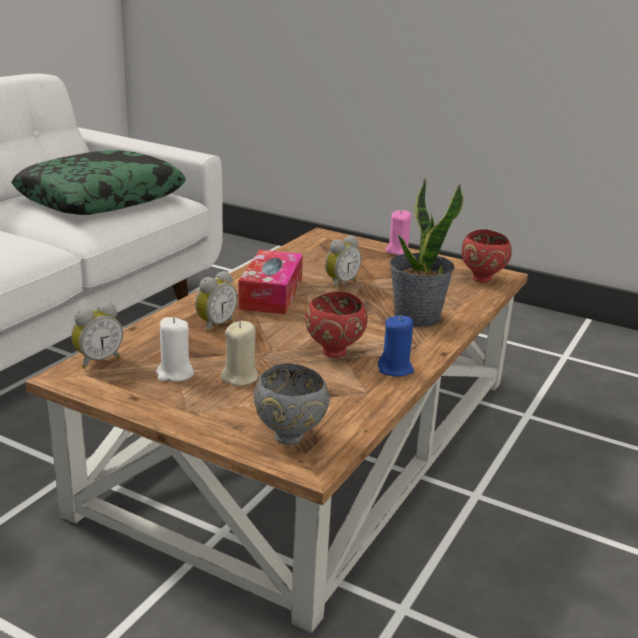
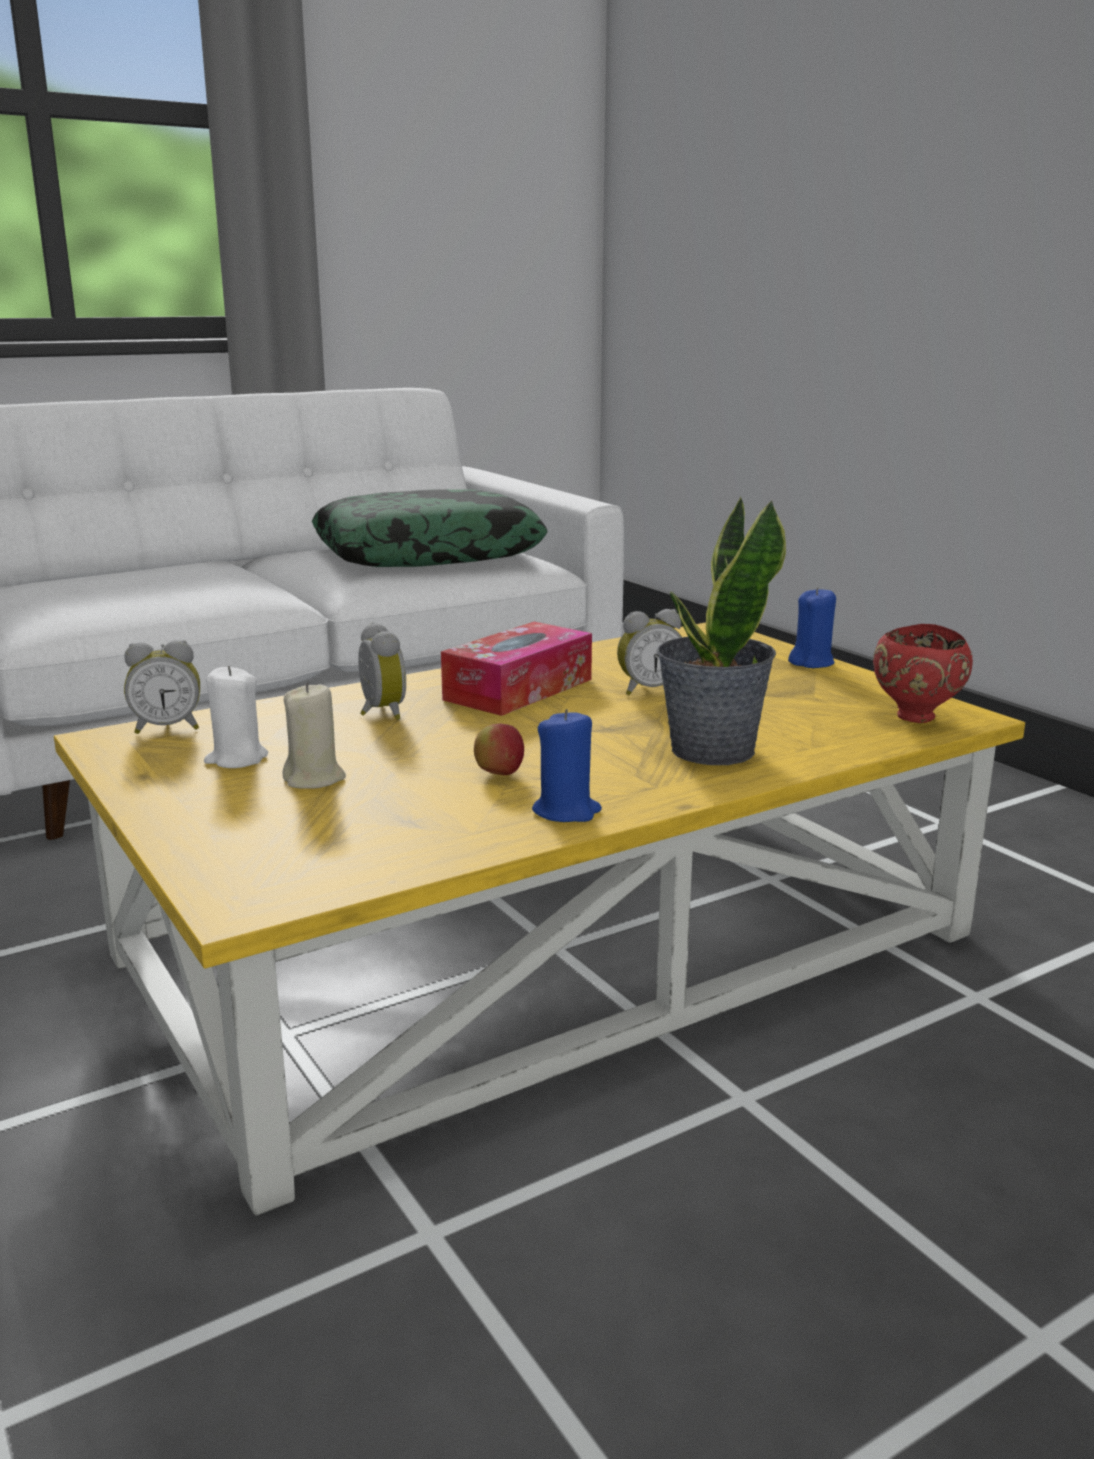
camera: 30 degrees right, 5 degrees down
brown coffee table [26,228,528,633] -> yellow coffee table [54,623,1025,1216]
alarm clock [195,271,237,332] -> alarm clock turned 90 degrees counterclockwise [358,622,406,720]
grey bowl [254,363,330,445] -> none
red bowl [305,292,368,358] -> apple [474,724,524,775]
pink candle [385,210,411,255] -> blue candle [788,587,836,668]

